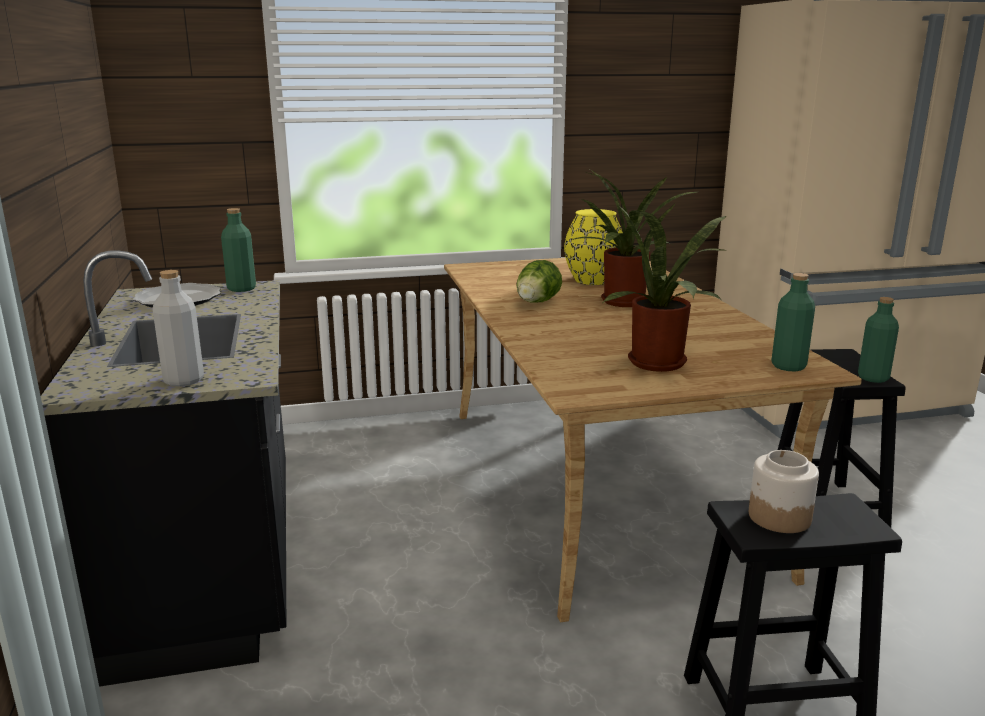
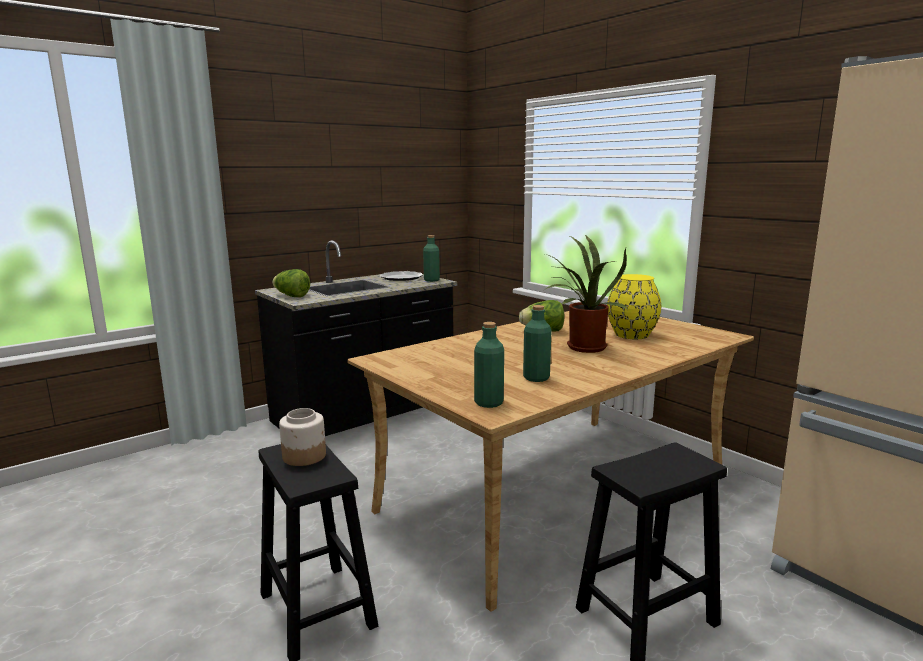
camera: 65 degrees right, 5 degrees down
grey bottle [152,270,204,387] -> lettuce [272,269,310,297]
potted plant [602,202,726,372] -> none
green bottle [858,297,899,383] -> green bottle moved to [523,305,551,382]

